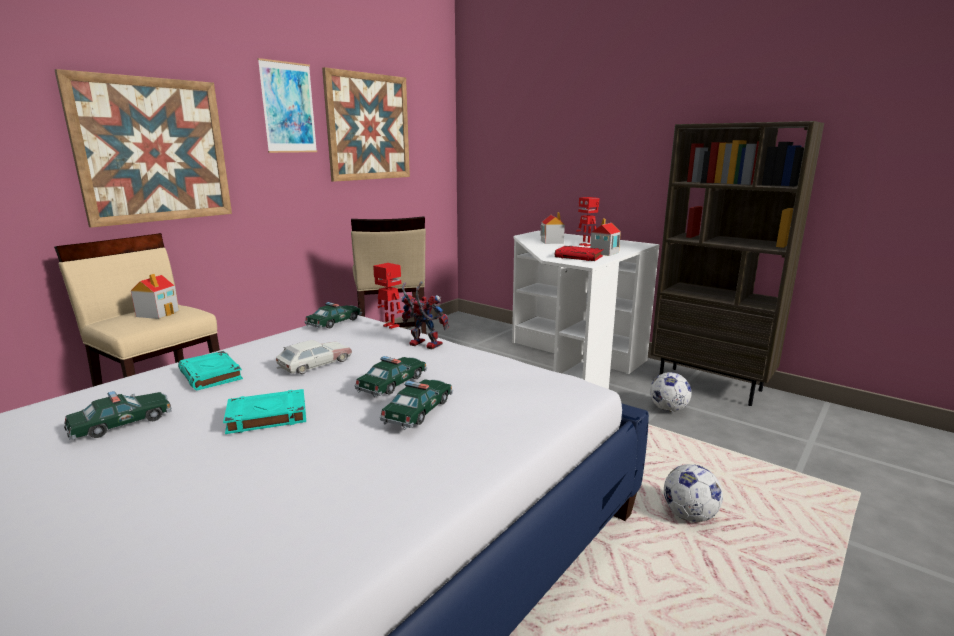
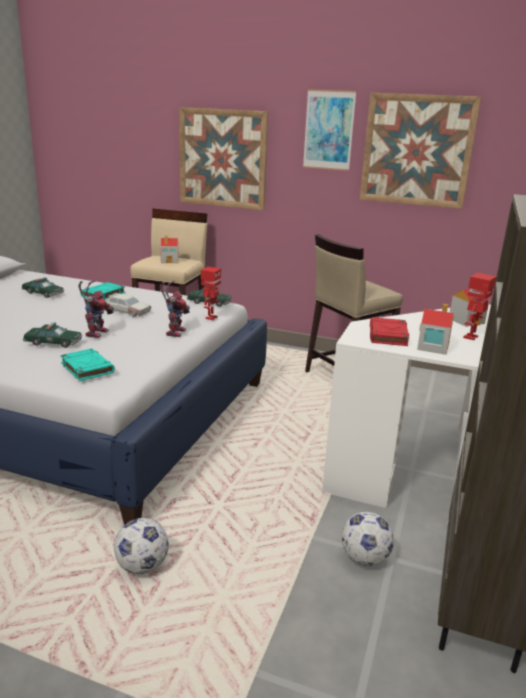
camera: 70 degrees right, 5 degrees up
turquoise book [223,389,306,434] -> turquoise book moved to [60,348,115,381]
toy car [354,356,427,397] -> toy robot [78,280,113,338]

